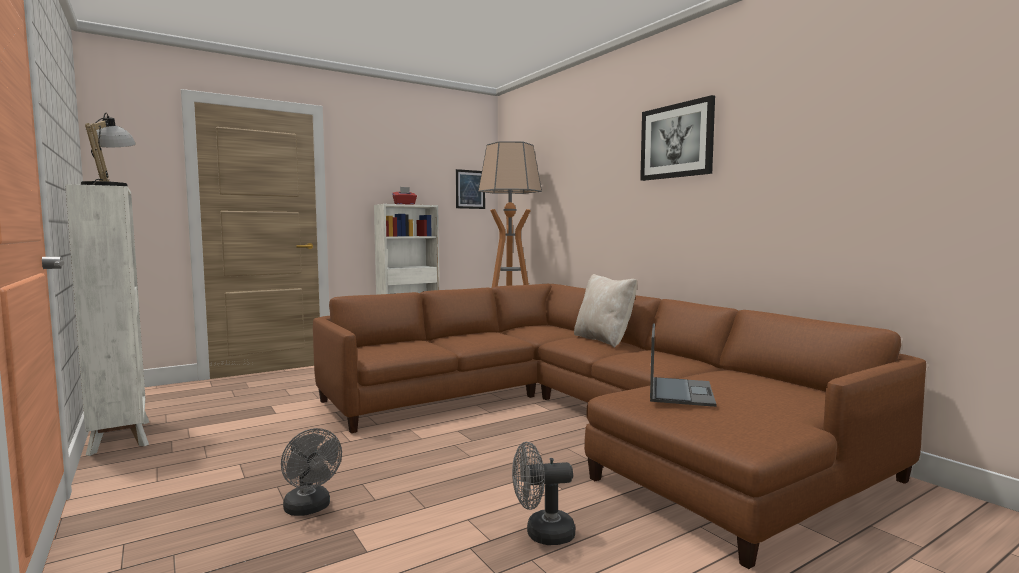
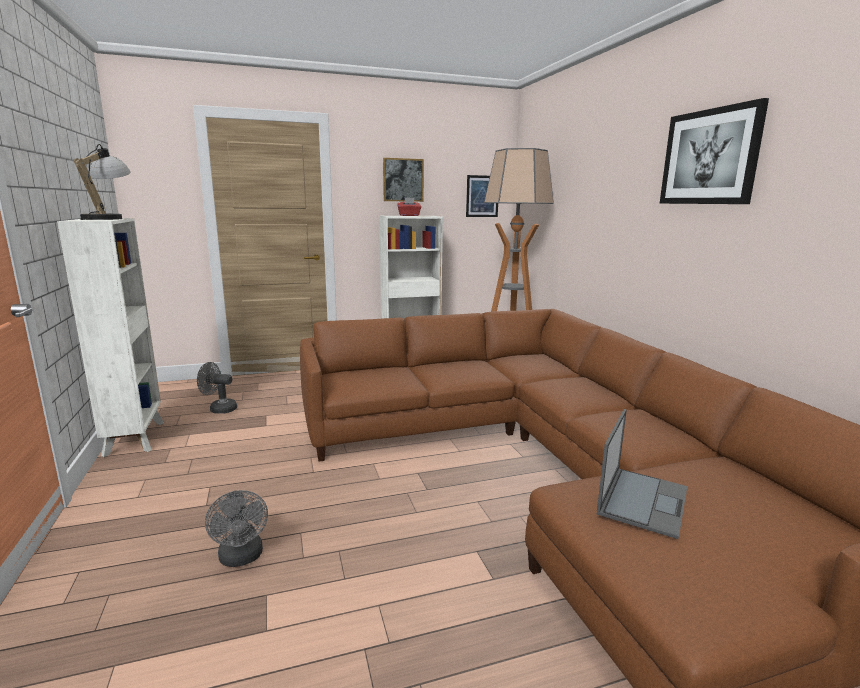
camera: 15 degrees right, 10 degrees up
grey fan [512,442,575,545] -> grey fan moved to [197,362,237,414]
beige pillow [574,274,637,348] -> none
none -> picture [383,158,424,202]

